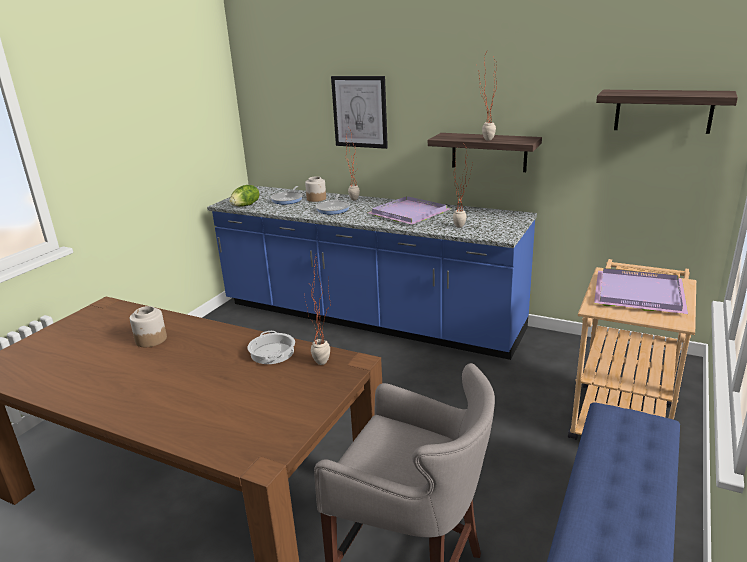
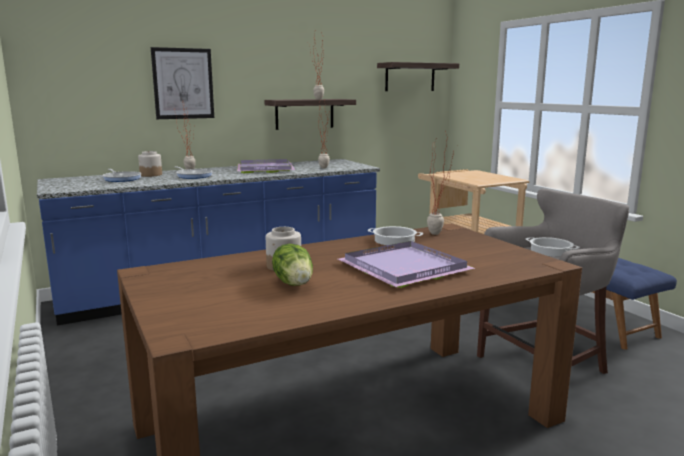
camera: 55 degrees left, 10 degrees down
lettuce [229,185,260,207] -> lettuce moved to [272,244,313,286]
purple tray [594,268,688,314] -> purple tray moved to [338,241,475,288]
none -> cooking pot [526,237,580,257]

